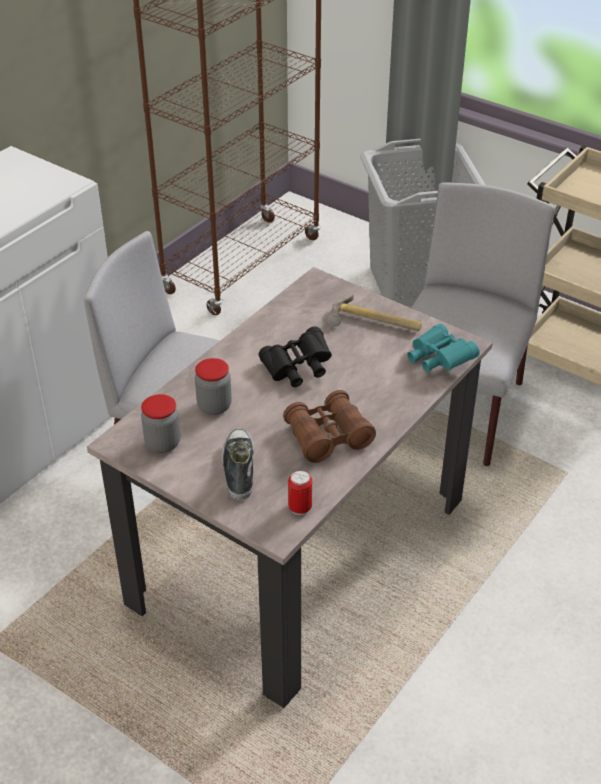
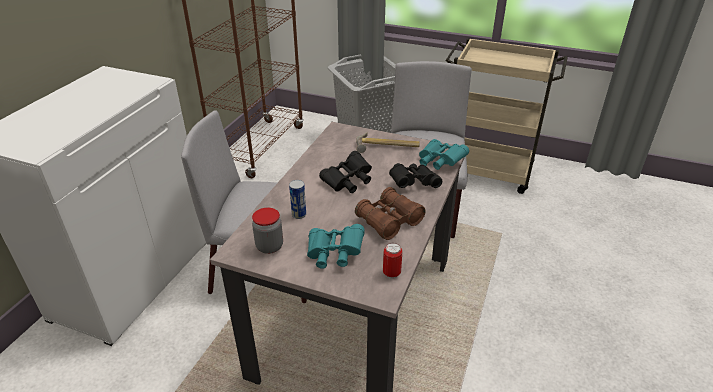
camera: 15 degrees left, 5 degrees down
jar [195,358,232,415] -> can [289,180,306,219]
shoe [222,428,254,500] -> turquoise binoculars [307,224,365,269]
none -> black binoculars [389,163,442,188]

